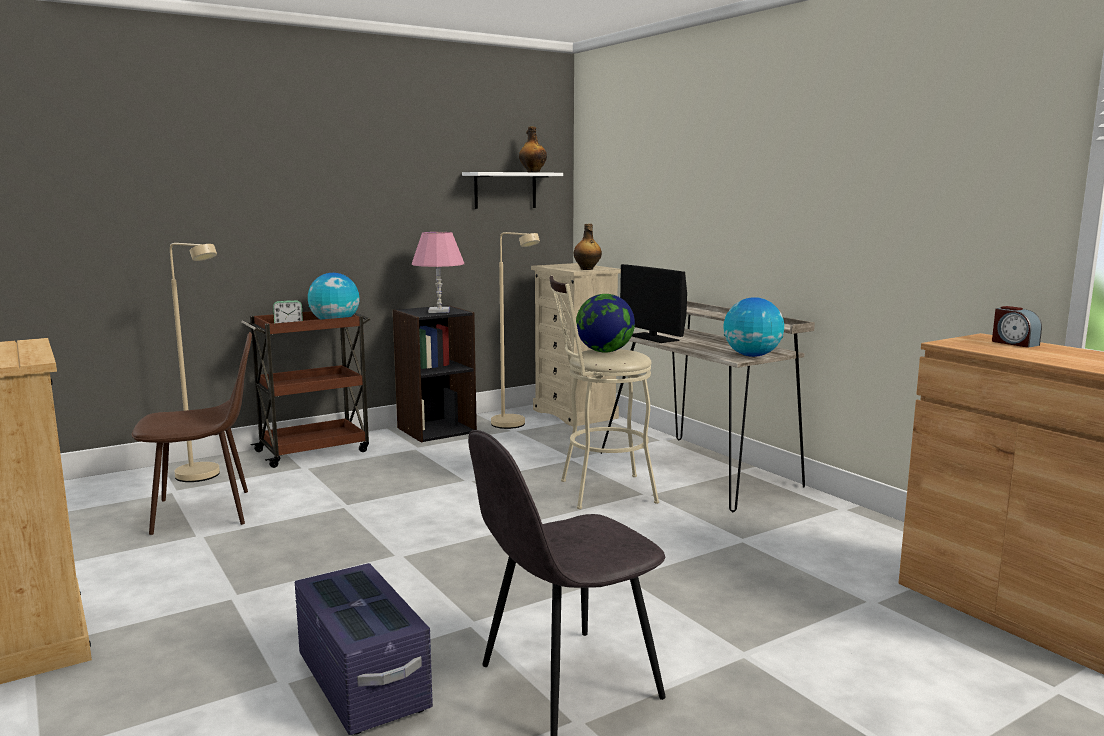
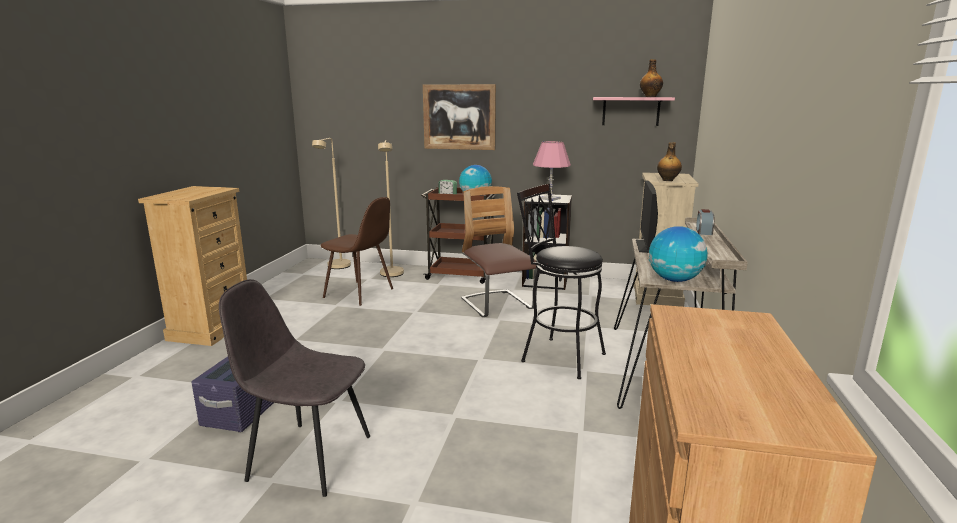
camera: 45 degrees right, 5 degrees up
white shelf [462,172,563,209] -> pink shelf [593,97,675,126]
beige floor lamp [491,232,540,429] -> beige floor lamp moved to [312,138,351,269]
beige stool [549,275,659,509] -> black stool [517,184,606,379]
globe [576,294,635,353] -> none
alarm clock [992,306,1042,348] -> alarm clock moved to [696,209,714,235]
none -> picture [423,84,496,150]
none -> chair [461,186,537,317]

